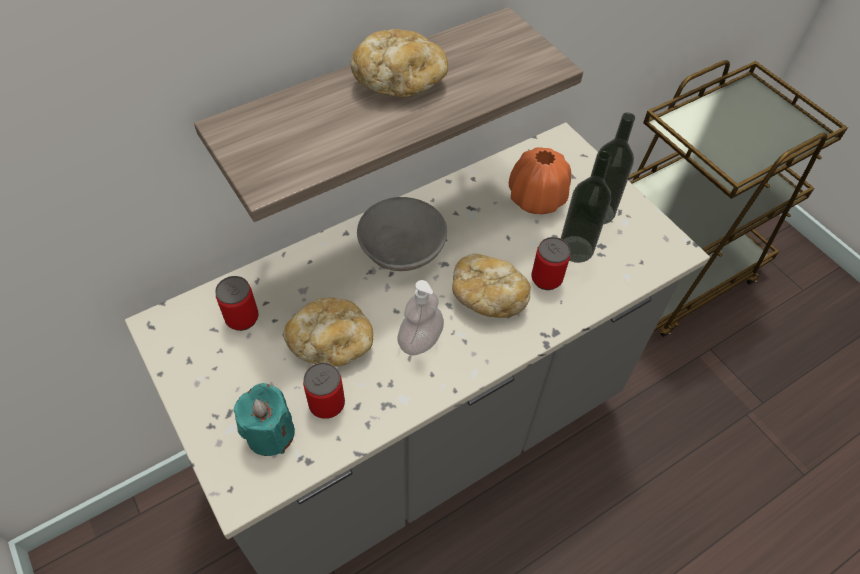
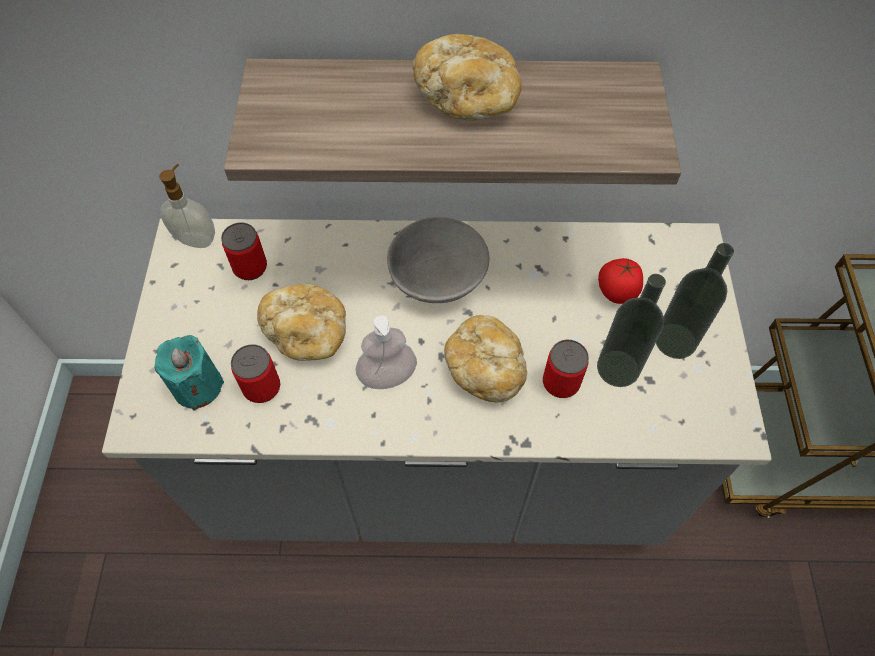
camera: 35 degrees right, 5 degrees up
orange vase [509,147,571,214] -> tomato [598,258,643,304]
none -> soap dispenser [159,164,215,248]

